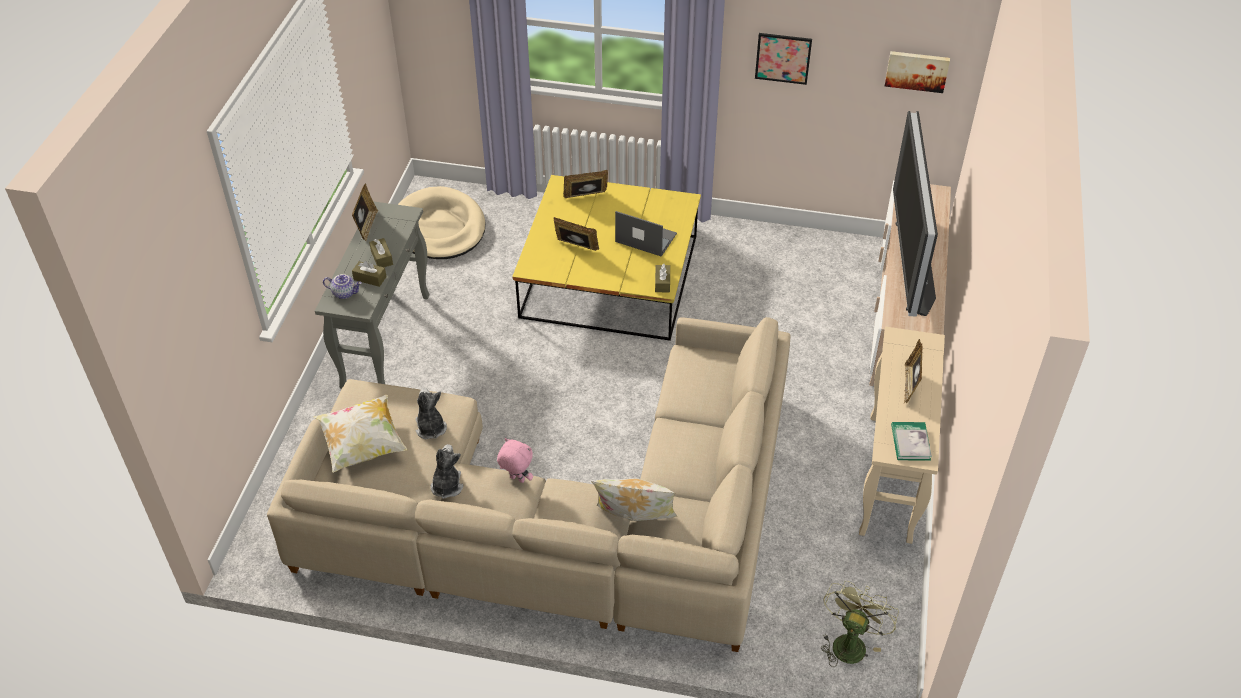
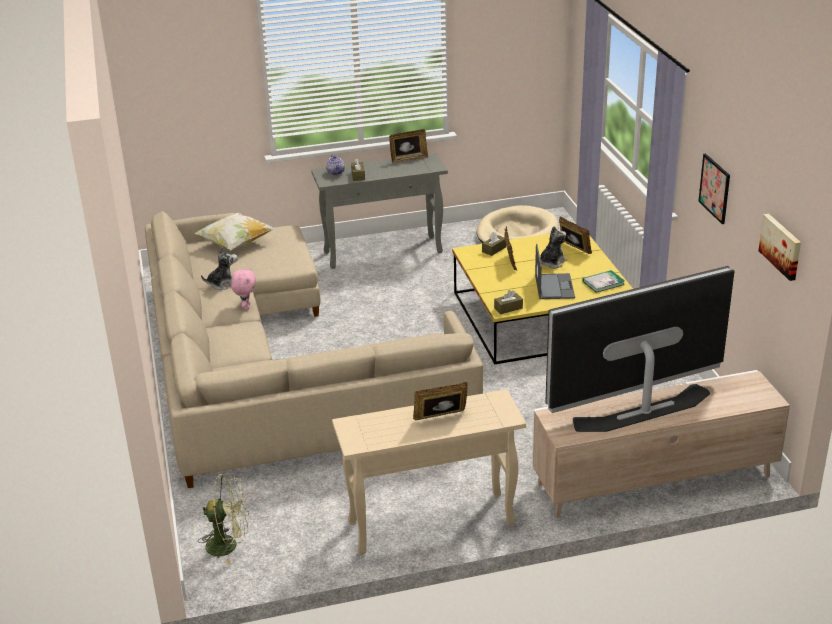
camera: 65 degrees right, 15 degrees down
brown tissue box [369,238,393,267] -> brown tissue box moved to [482,232,506,256]
plush toy [415,388,447,439] -> plush toy moved to [540,226,567,268]
pillow [591,478,677,521] -> none
book [891,422,932,461] -> book moved to [582,270,625,293]

